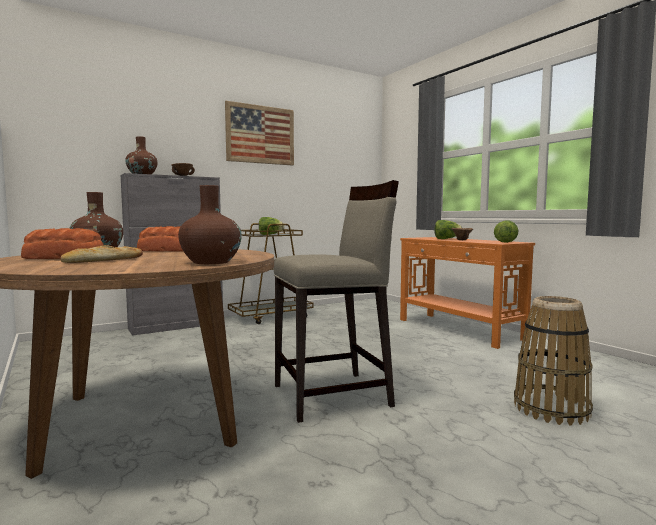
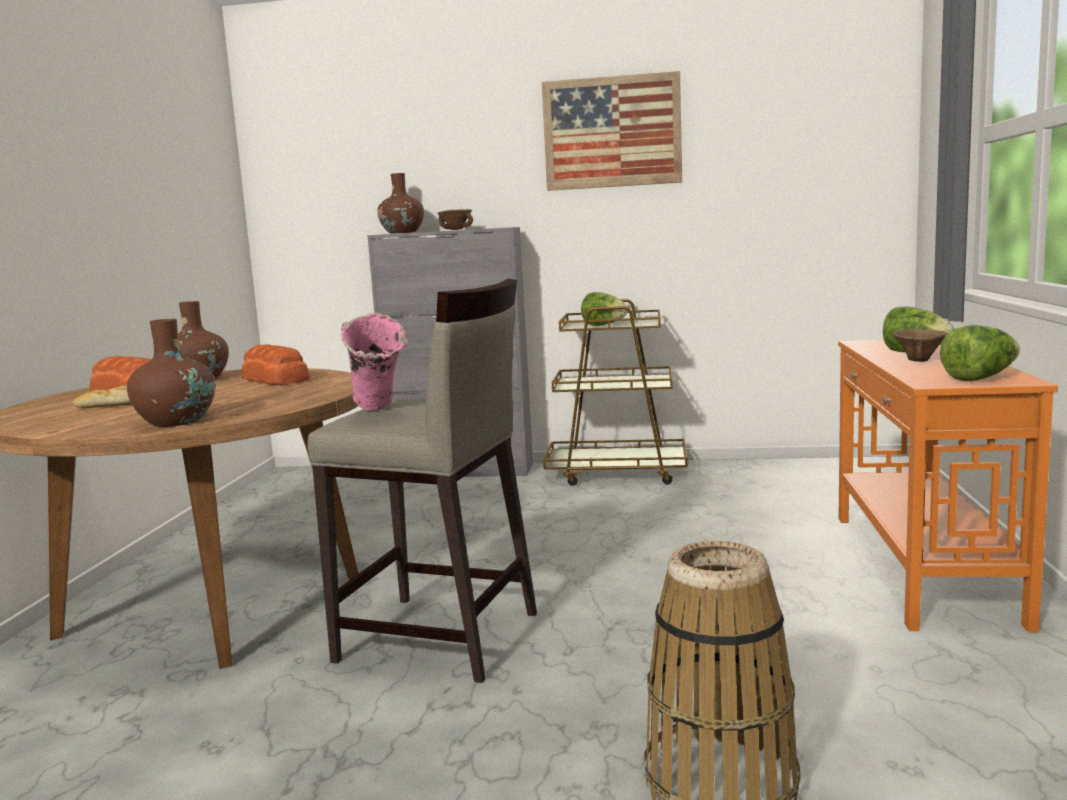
camera: 40 degrees right, 5 degrees up
none -> pink vase [341,313,408,411]

